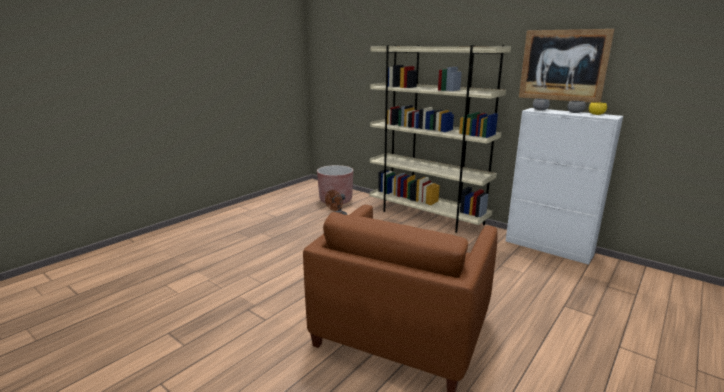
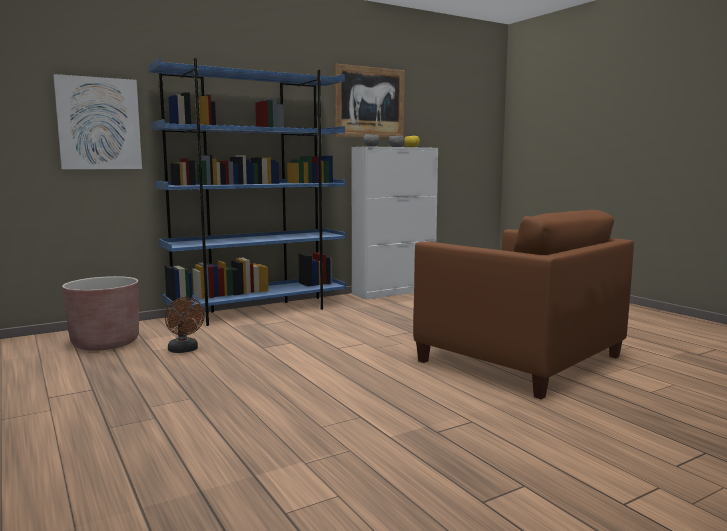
camera: 70 degrees left, 10 degrees down
beige bookcase [370,45,511,233] -> blue bookcase [148,57,346,326]
none -> picture [53,74,142,169]

